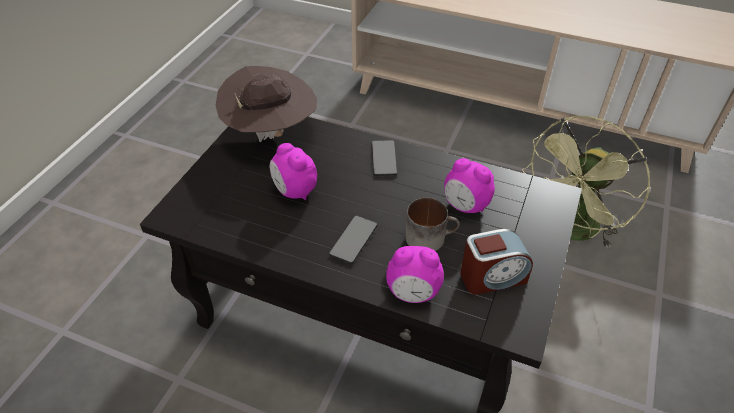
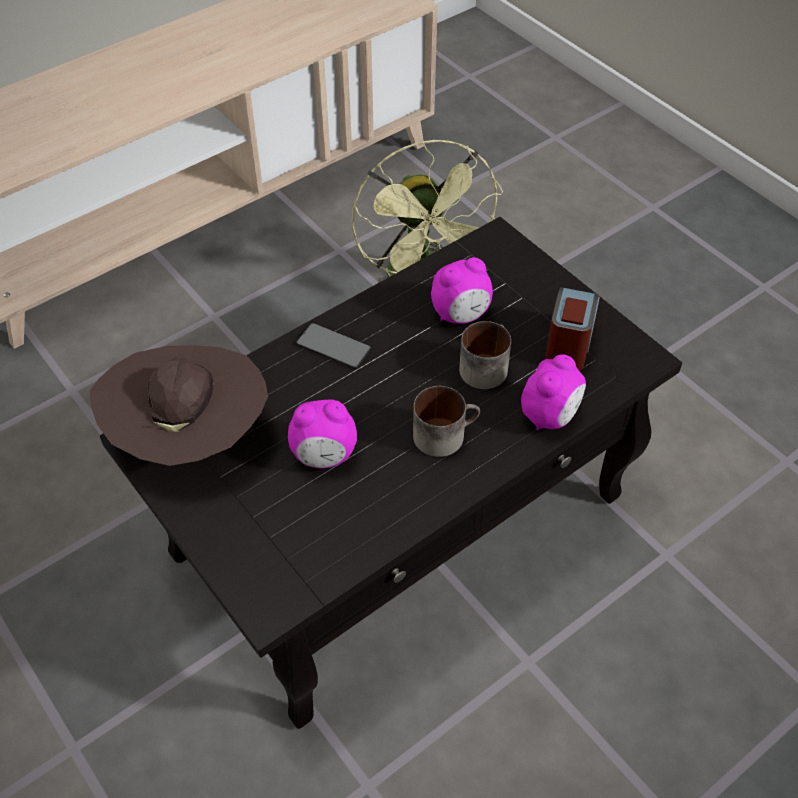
camera: 60 degrees left, 5 degrees up
phone [329,216,378,264] -> mug [413,386,480,457]

